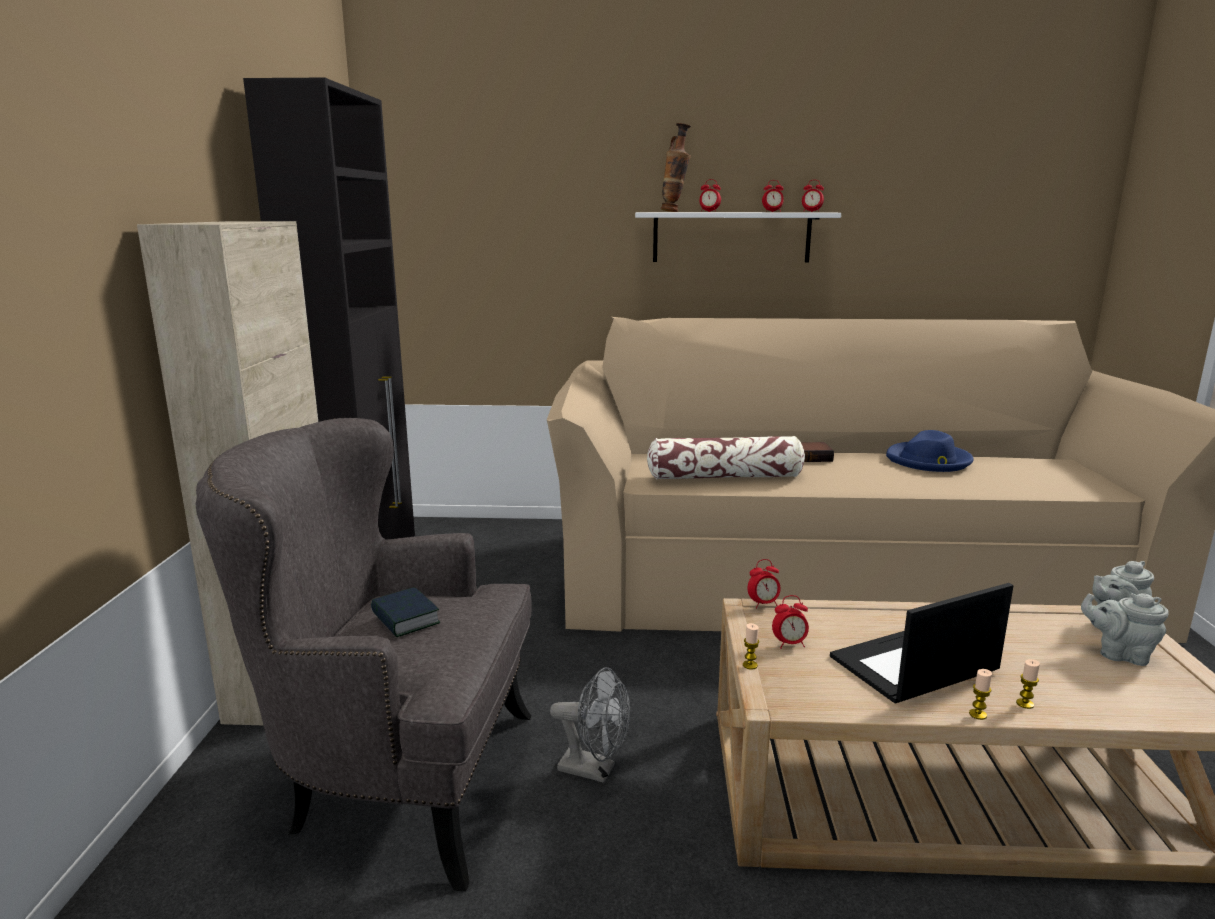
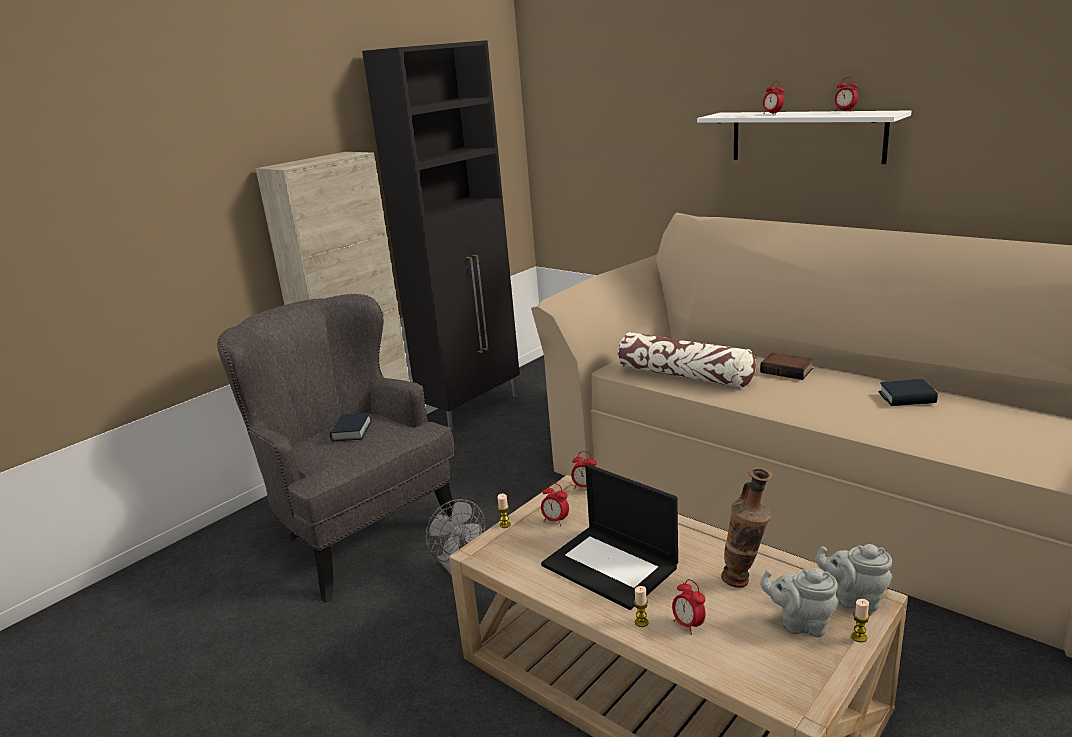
camera: 40 degrees right, 5 degrees up
vase [661,123,691,212] -> vase moved to [721,467,773,588]
alarm clock [802,180,824,212] -> alarm clock moved to [672,579,706,635]
laptop [830,583,1013,703] -> laptop turned 150 degrees counterclockwise [541,464,678,610]
blue hat [886,430,974,472] -> book [878,379,938,406]
candle [969,669,992,720] -> candle moved to [851,599,870,642]
grey teapot [1081,593,1169,666] -> grey teapot turned 45 degrees counterclockwise [760,568,839,637]

